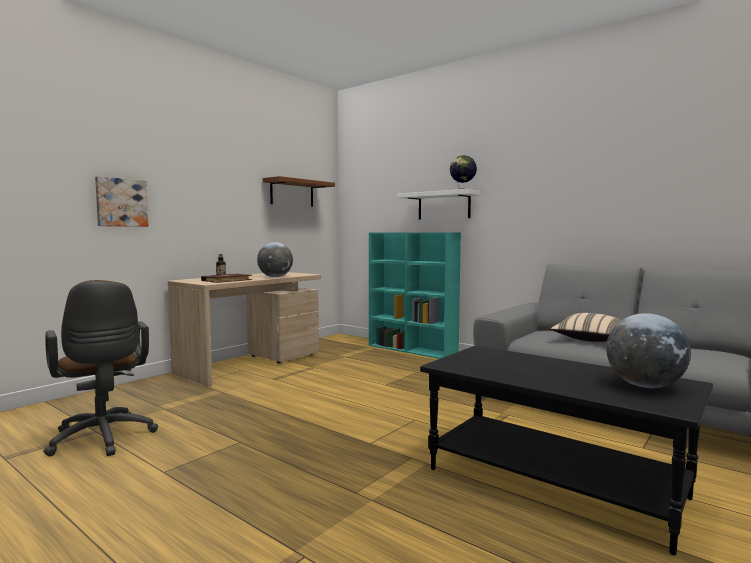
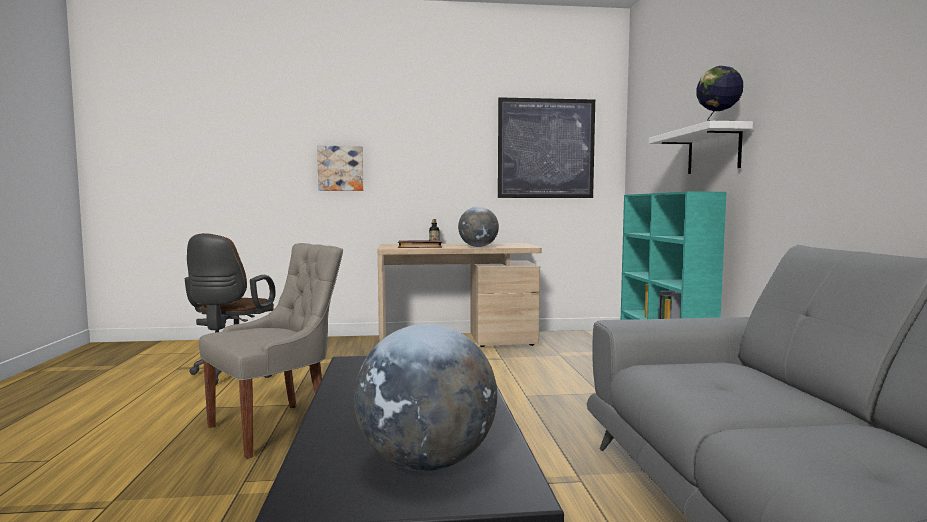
camera: 45 degrees right, 0 degrees up
brown shelf [263,176,335,207] -> picture [498,97,595,198]
beige pillow [551,313,621,342] -> none
none -> grey chair [199,243,343,459]

